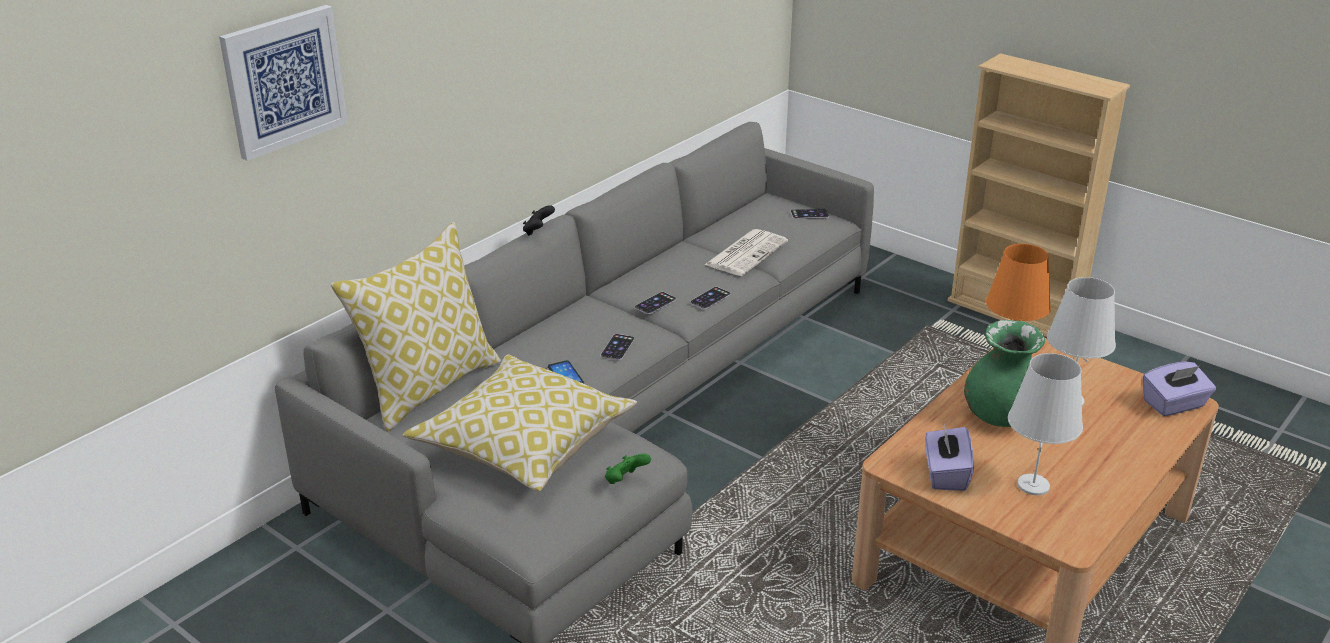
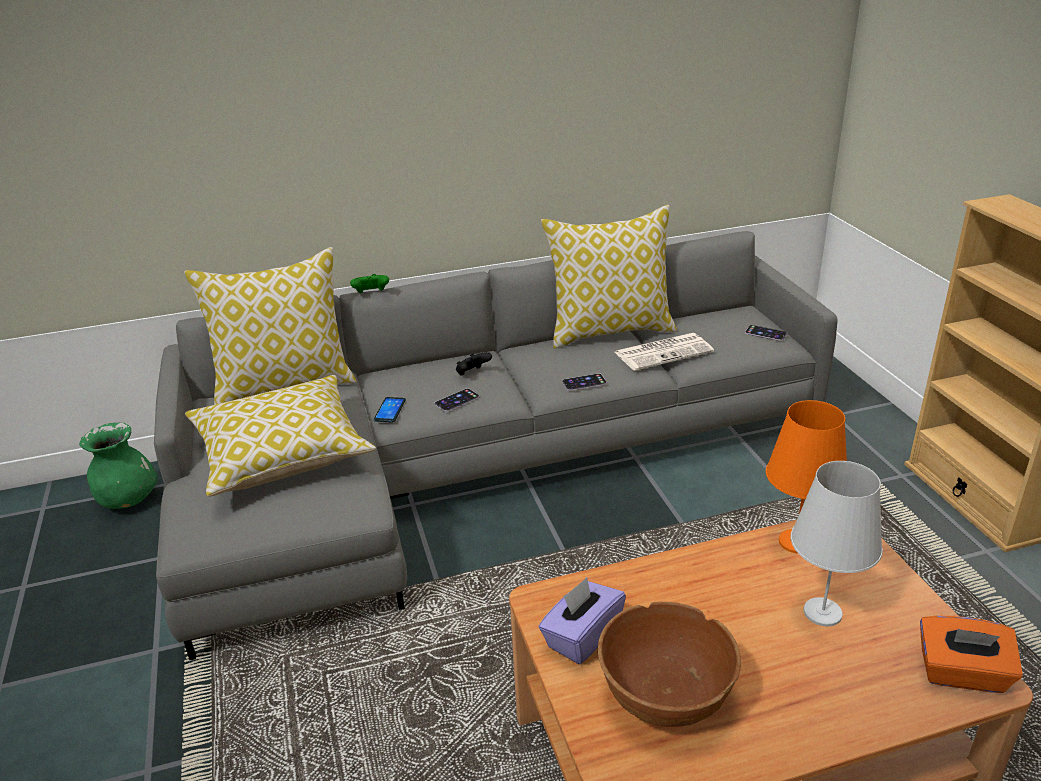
camera: 35 degrees right, 0 degrees up
picture [219,5,348,161] -> none
black game controller [523,205,555,236] -> black game controller moved to [456,352,492,376]
green game controller [605,454,651,484] -> green game controller moved to [350,274,389,293]
phone [635,292,676,314] -> none
green vase [964,320,1045,427] -> green vase moved to [79,422,157,509]
white table lamp [1008,353,1083,495] -> brown bowl [598,602,741,727]
purple tissue box [1143,362,1216,416] -> orange tissue box [920,615,1023,693]
none -> pillow [541,205,677,348]

